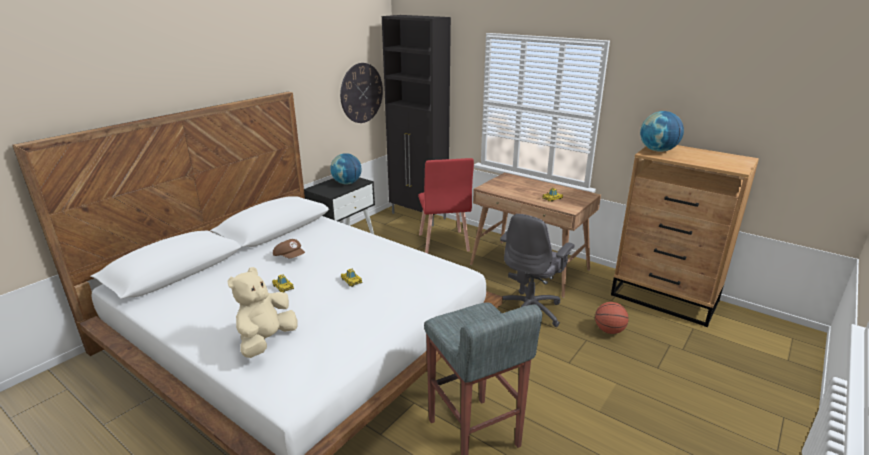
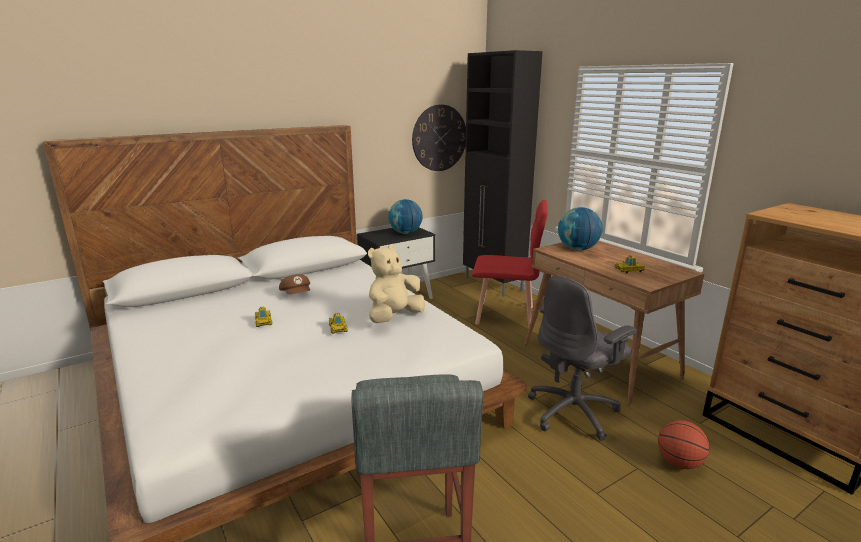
camera: 20 degrees right, 5 degrees down
beige plush toy [228,267,298,358] -> beige plush toy moved to [368,245,425,323]
red chair [418,158,474,253] -> red chair turned 90 degrees counterclockwise [472,200,548,328]
globe [640,111,684,152] -> globe moved to [558,207,603,250]

